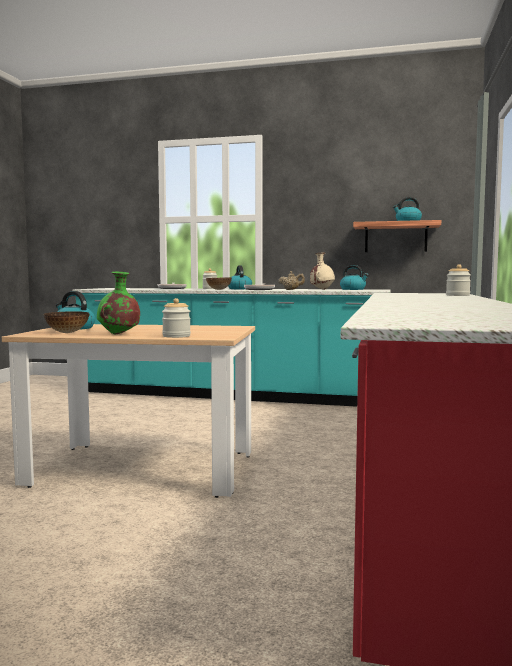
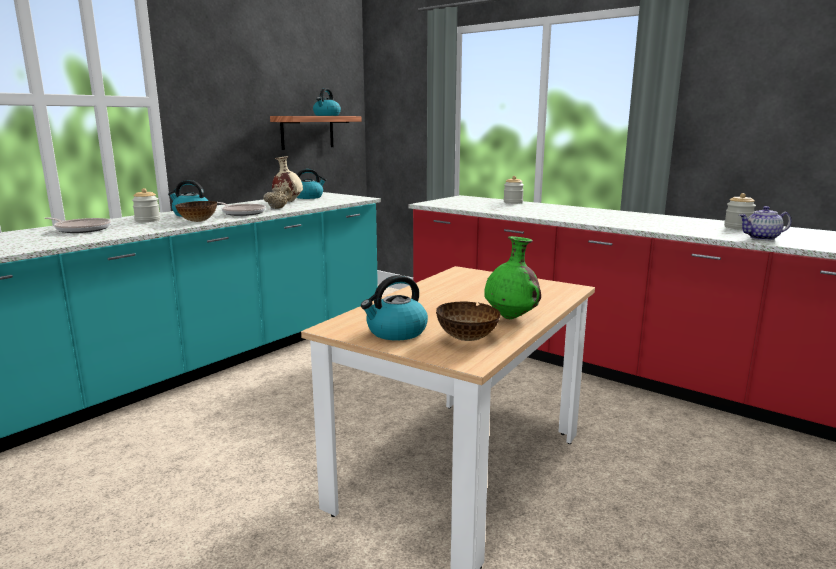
camera: 65 degrees left, 10 degrees up
jar [162,298,191,338] -> jar moved to [724,193,756,229]
none -> teapot [739,206,792,240]

